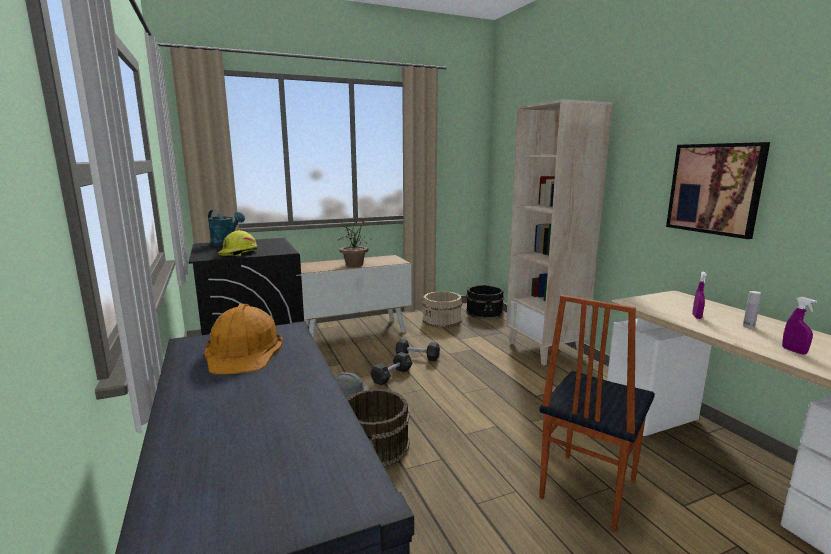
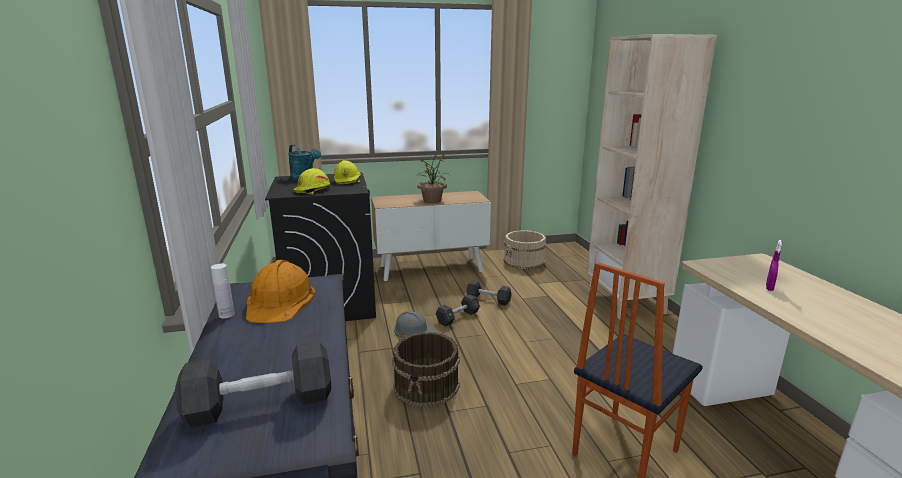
camera: 10 degrees right, 5 degrees up
black bucket [466,285,504,319] -> none
picture [666,142,770,239] -> none
white bottle [743,291,761,328] -> white bottle moved to [211,264,235,318]
purple spray bottle [782,297,817,354] -> none
none -> black dumbbell [175,341,331,428]
none -> yellow hard hat [334,160,361,185]

